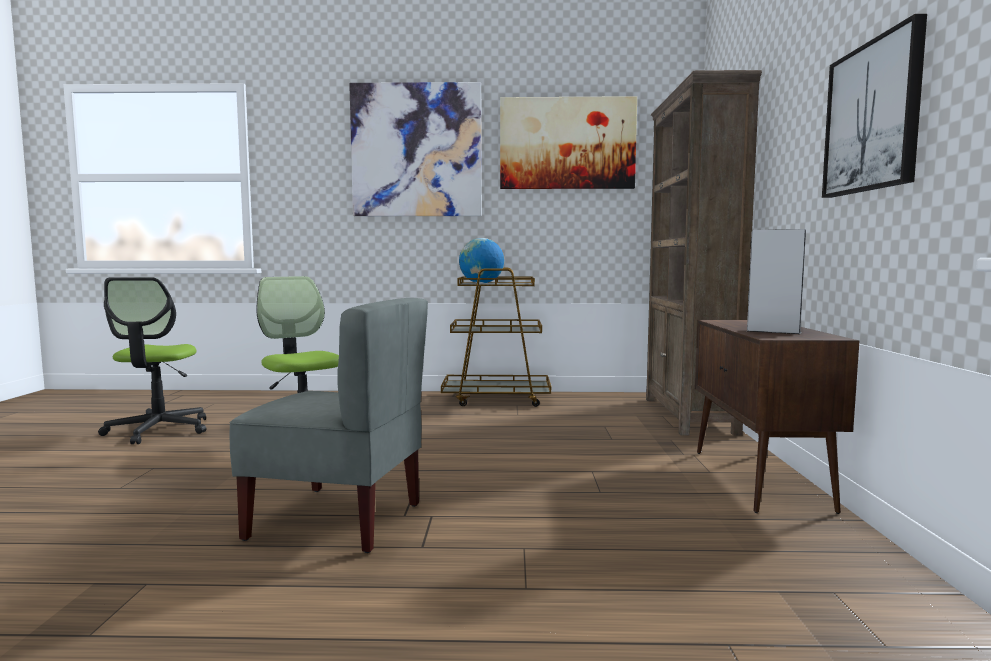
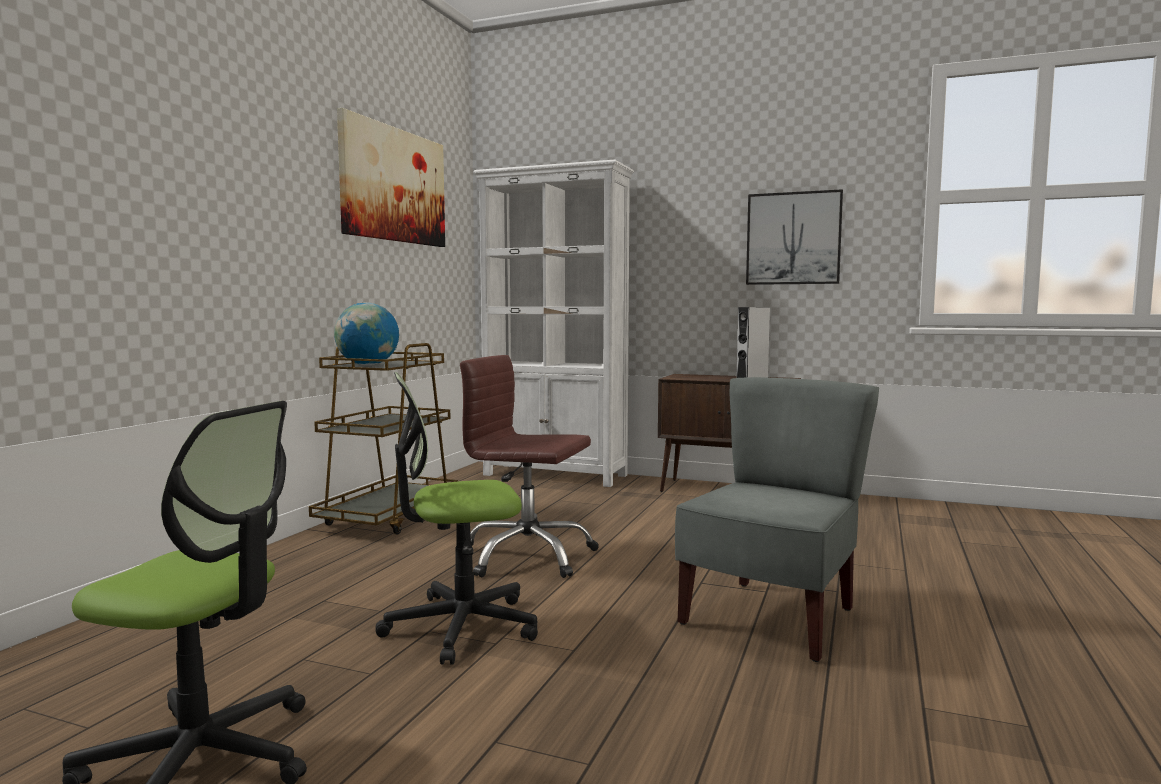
camera: 70 degrees left, 0 degrees up
picture [349,82,481,216] -> none
brown bookcase [646,70,762,436] -> white bookcase [473,159,634,487]
none -> brown office chair [460,355,599,578]

